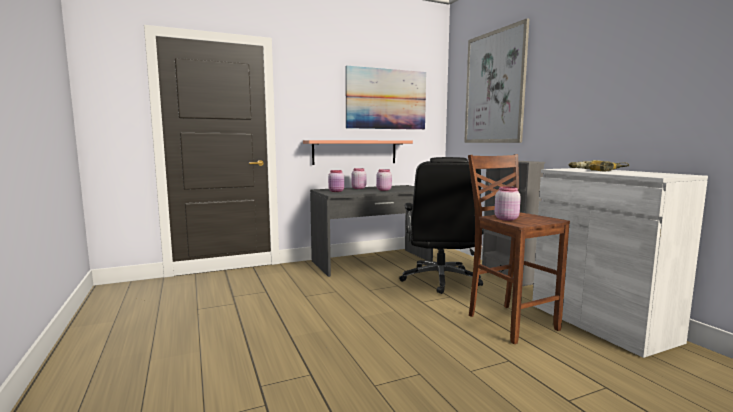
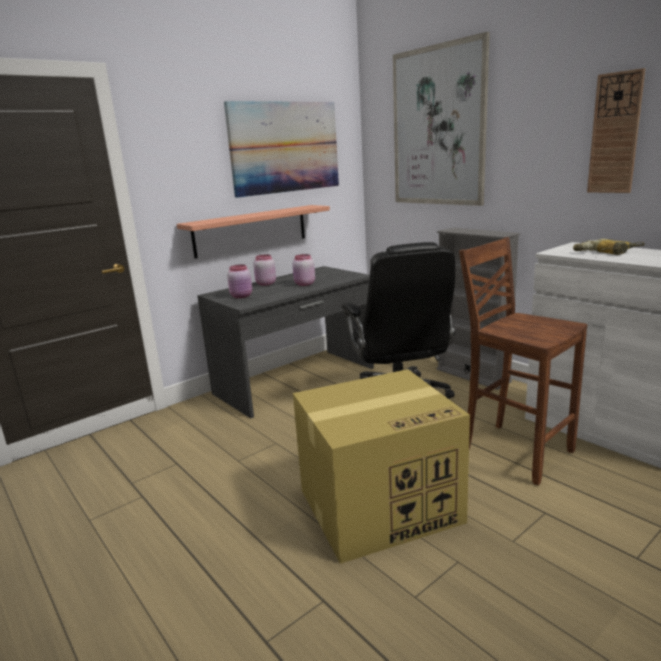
camera: 15 degrees left, 10 degrees up
pink jar [495,187,521,221] -> none
none -> cardboard box [293,369,470,564]
none -> wall clock [587,68,645,193]

